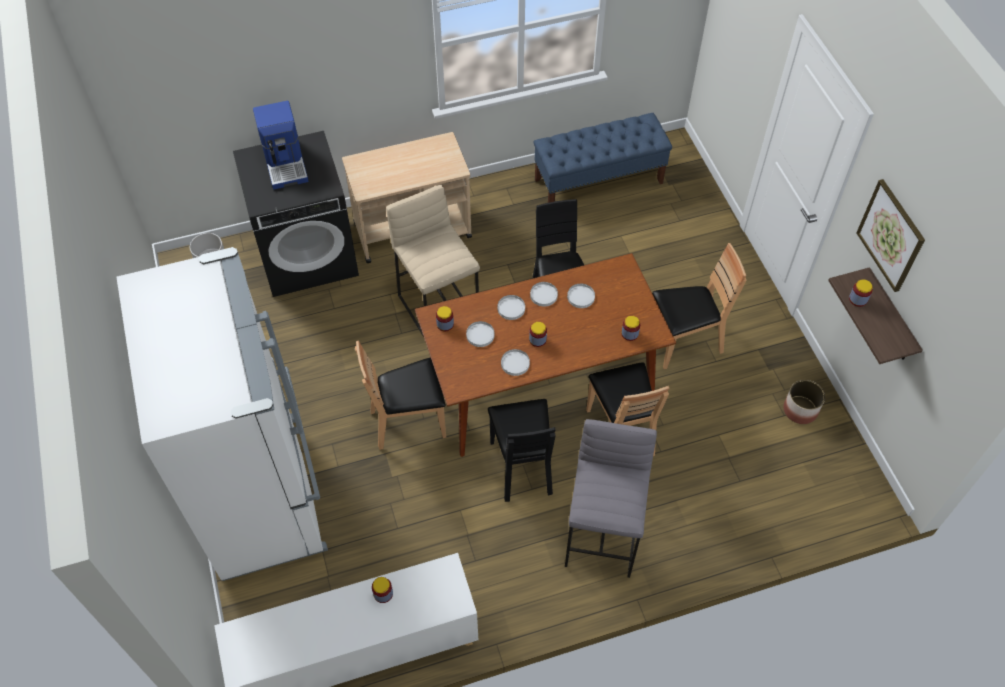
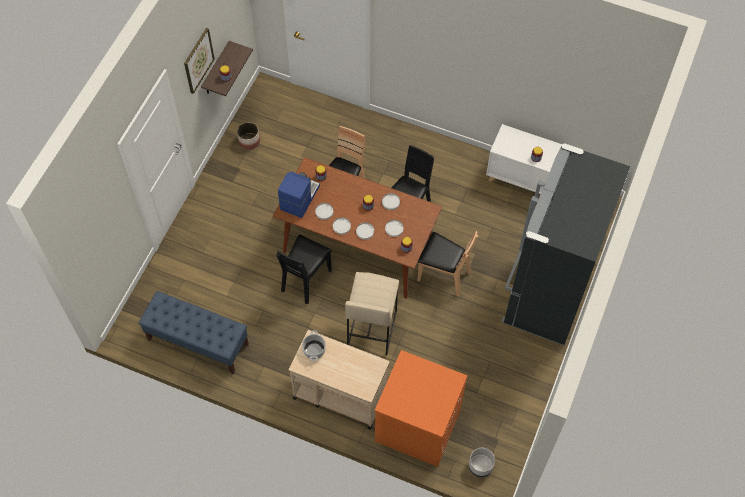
camera: 140 degrees left, 5 degrees up
white fridge [116,247,328,581] -> black fridge [501,143,631,345]
black washing machine [233,131,359,297] -> orange washing machine [374,350,468,467]
coffee machine [253,101,309,190] -> coffee machine moved to [278,172,320,218]
grey stool [565,419,657,578] -> none
brown chair [652,243,747,369] -> none
none -> cooking pot [302,330,326,361]

